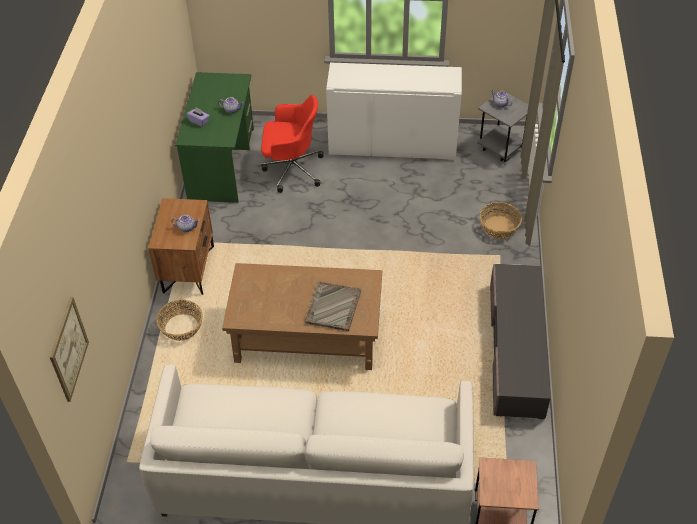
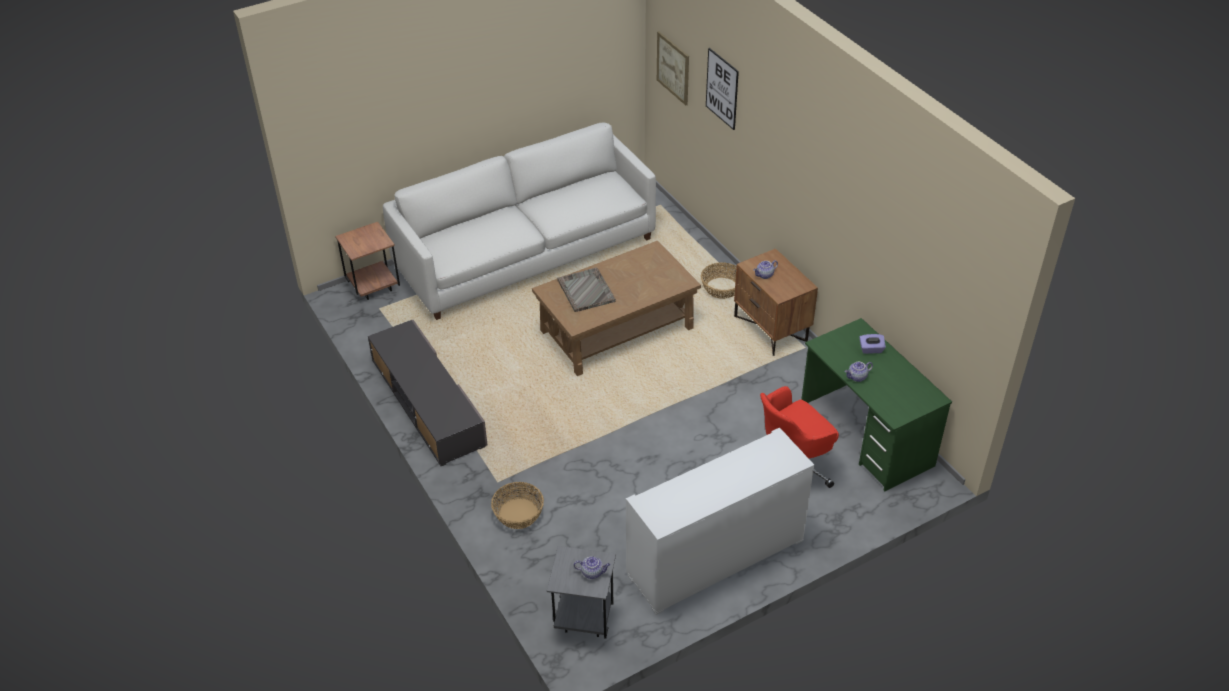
camera: 145 degrees right, 5 degrees down
none -> picture [706,48,739,130]

